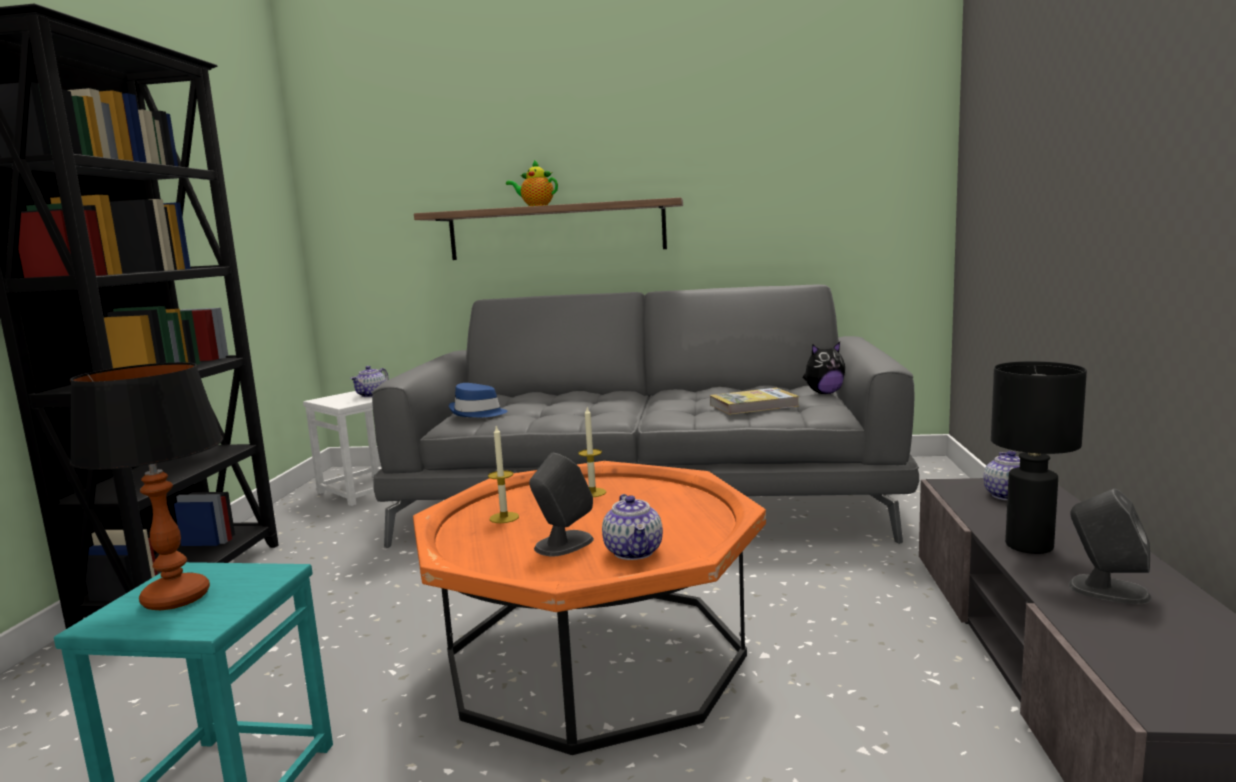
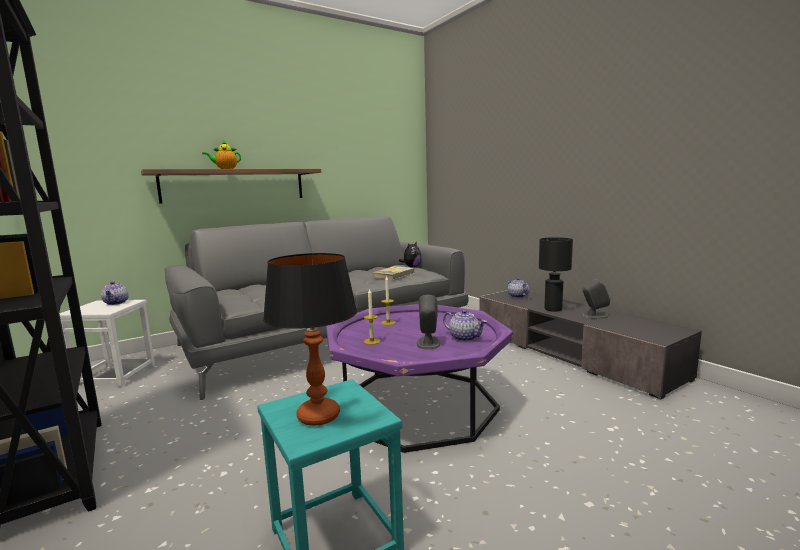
camera: 40 degrees left, 0 degrees up
orange coffee table [413,461,766,755] -> purple coffee table [326,304,513,453]
blue hat [449,383,508,417] -> none

